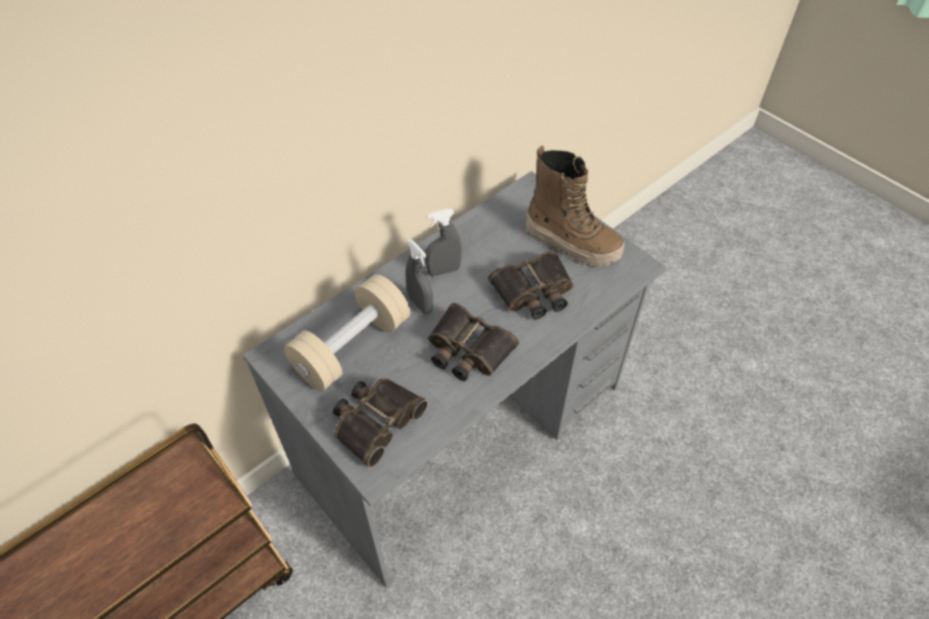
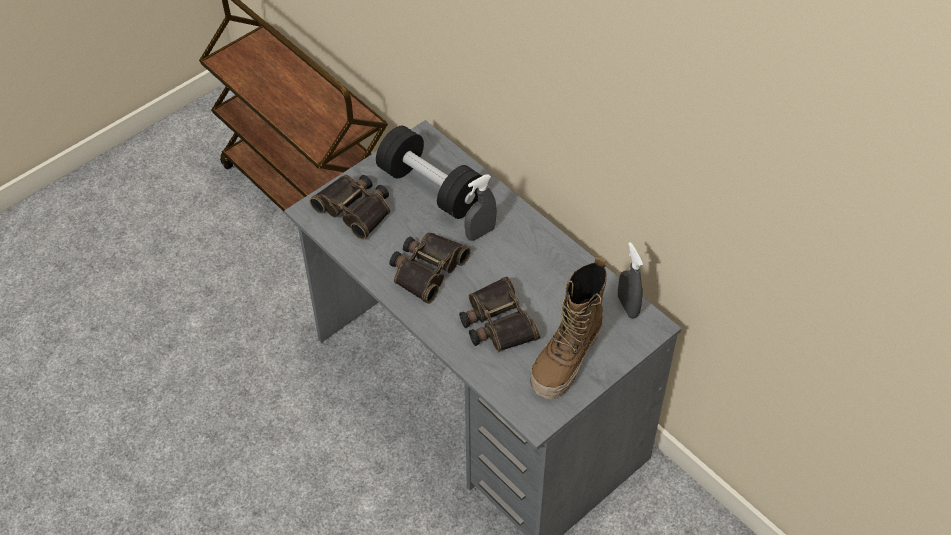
camera: 90 degrees right, 0 degrees up
beige dumbbell [284,274,410,391] -> black dumbbell [376,126,482,219]
grey spray bottle [425,209,462,276] -> grey spray bottle moved to [618,242,643,318]

